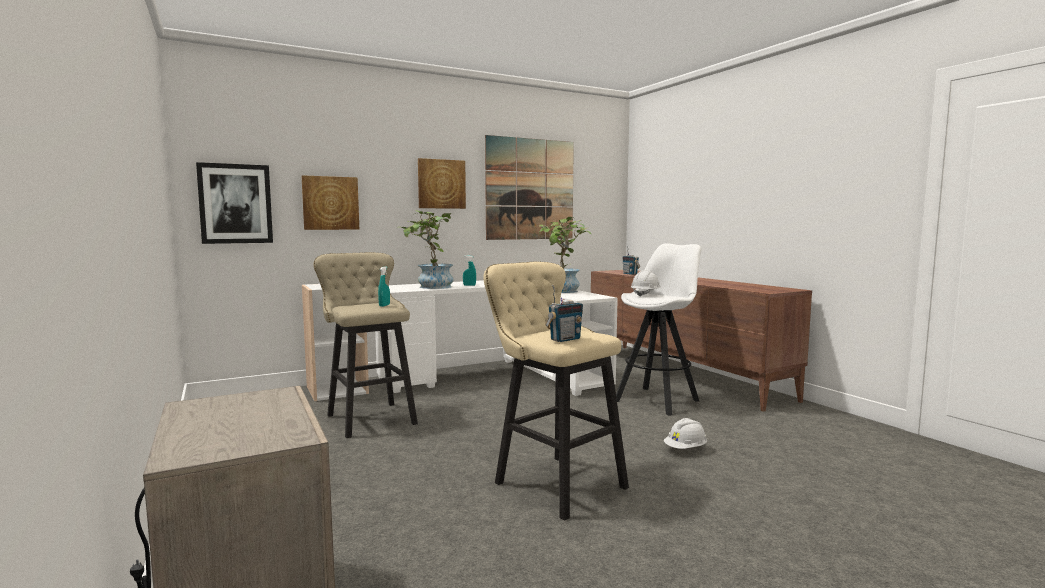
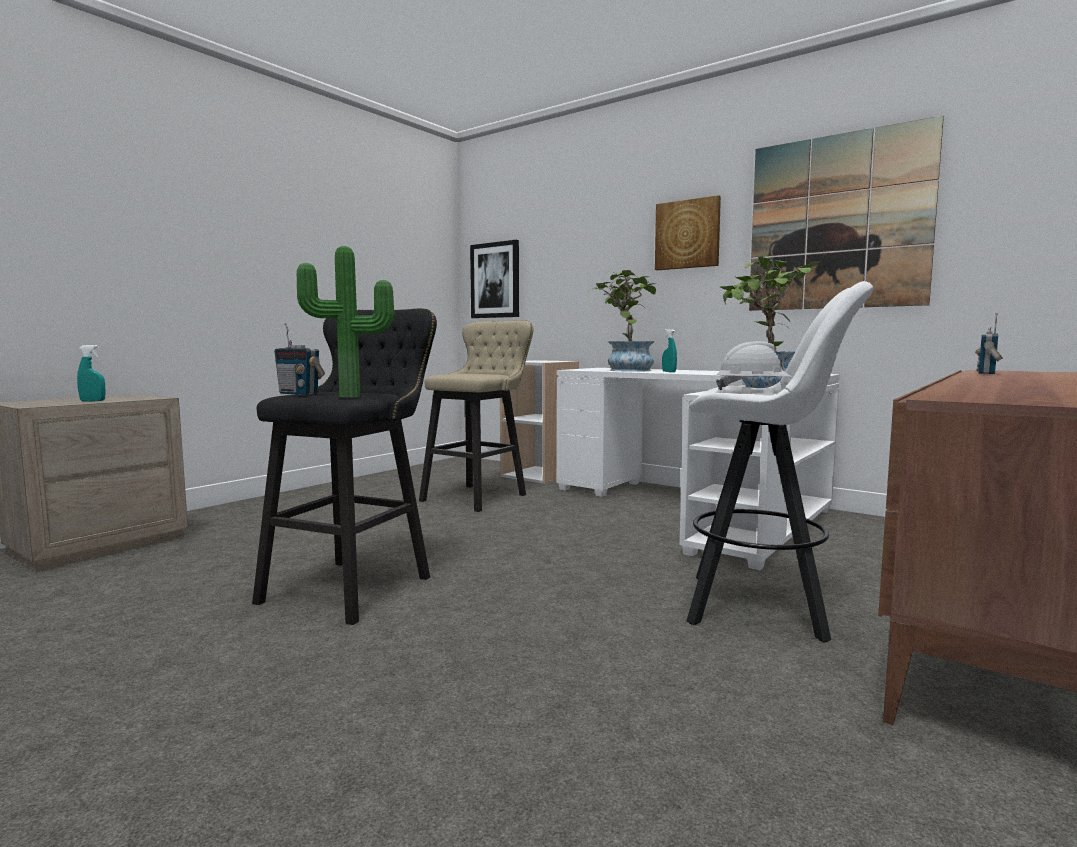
camera: 65 degrees right, 0 degrees up
picture [302,175,359,230] -> none
turquoise spray bottle [378,266,390,307] -> turquoise spray bottle moved to [77,345,105,402]
beige stool [483,261,629,521] -> black stool [252,308,437,625]
white hard hat [664,418,707,449] -> none
none -> potted plant [297,246,394,397]

